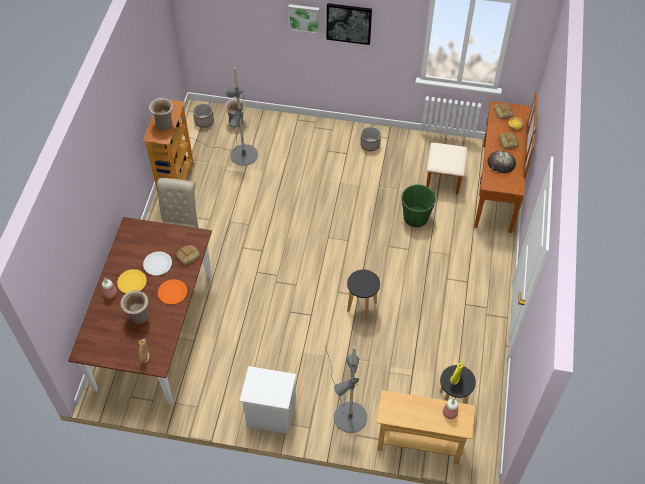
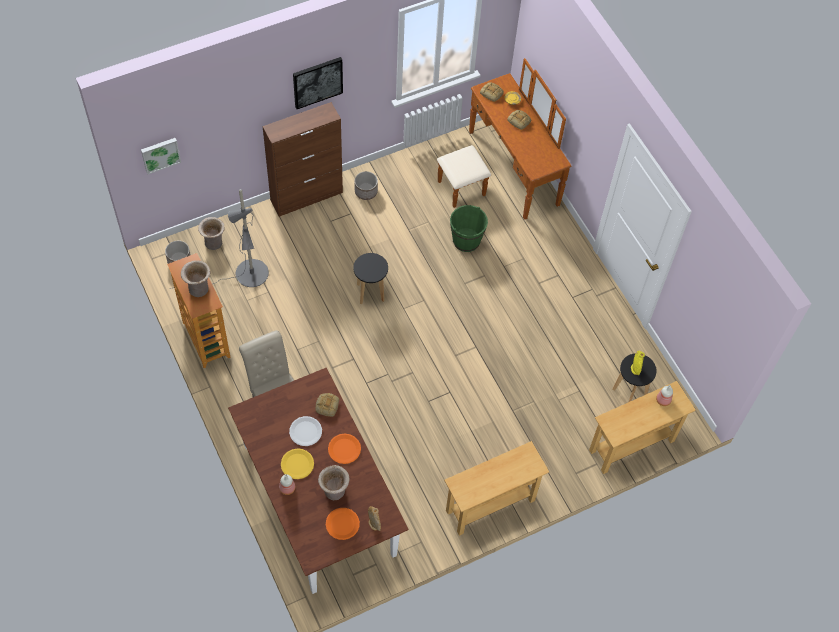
camera: 40 degrees left, 5 degrees up
white nightstand [240,366,296,434] -> beige console table [444,441,549,536]
picture [288,4,320,34] -> picture moved to [141,138,181,174]
grey floor lamp [325,346,367,433] -> none
black stool [347,270,380,320] -> black stool moved to [353,253,388,304]
bread [487,151,516,173] -> none
none -> brown cabinet [262,102,343,217]
none -> orange plate [326,508,360,540]

